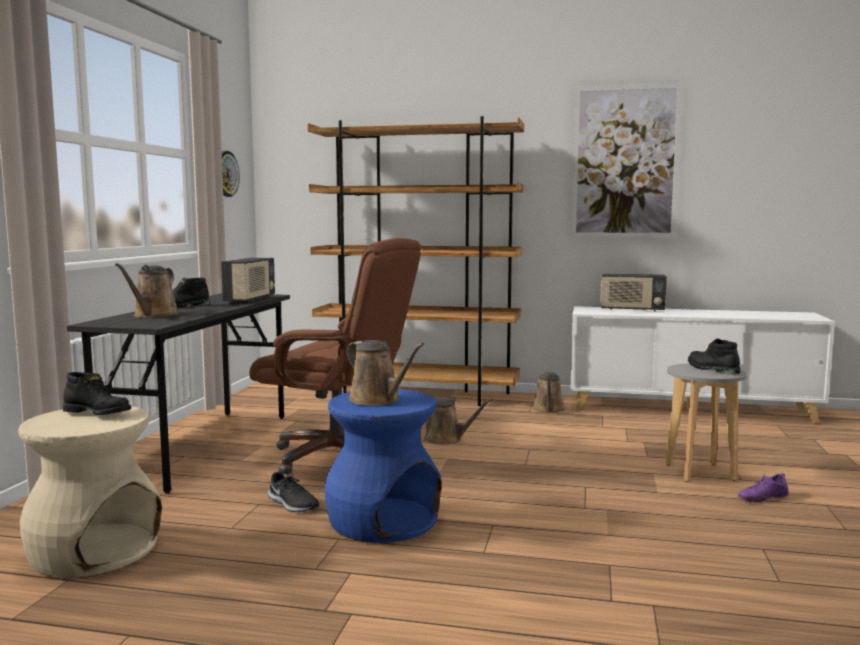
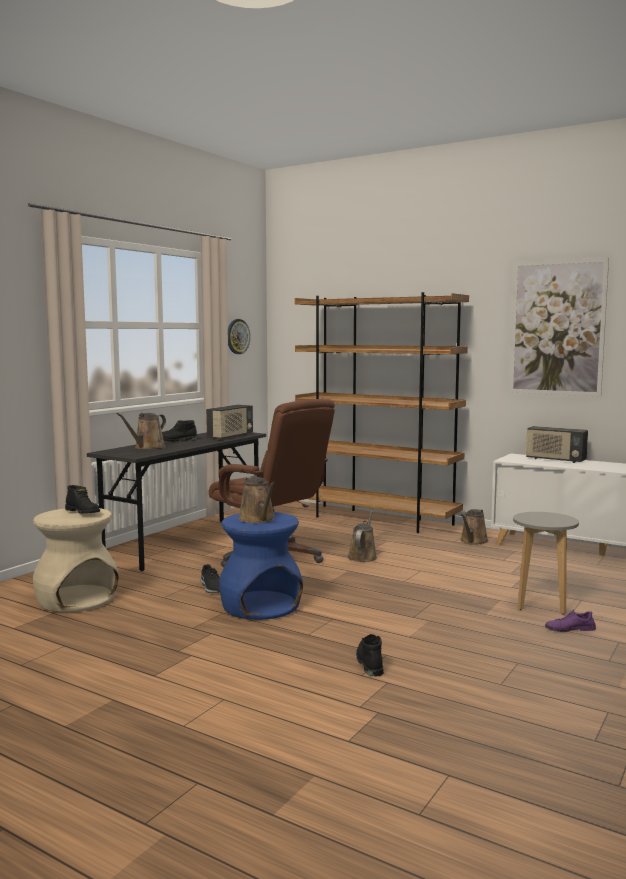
camera: 20 degrees right, 0 degrees up
brown watering can [424,397,493,445] -> brown watering can turned 120 degrees counterclockwise [347,510,377,562]
black boot [688,339,740,374] -> black boot moved to [356,634,384,677]

